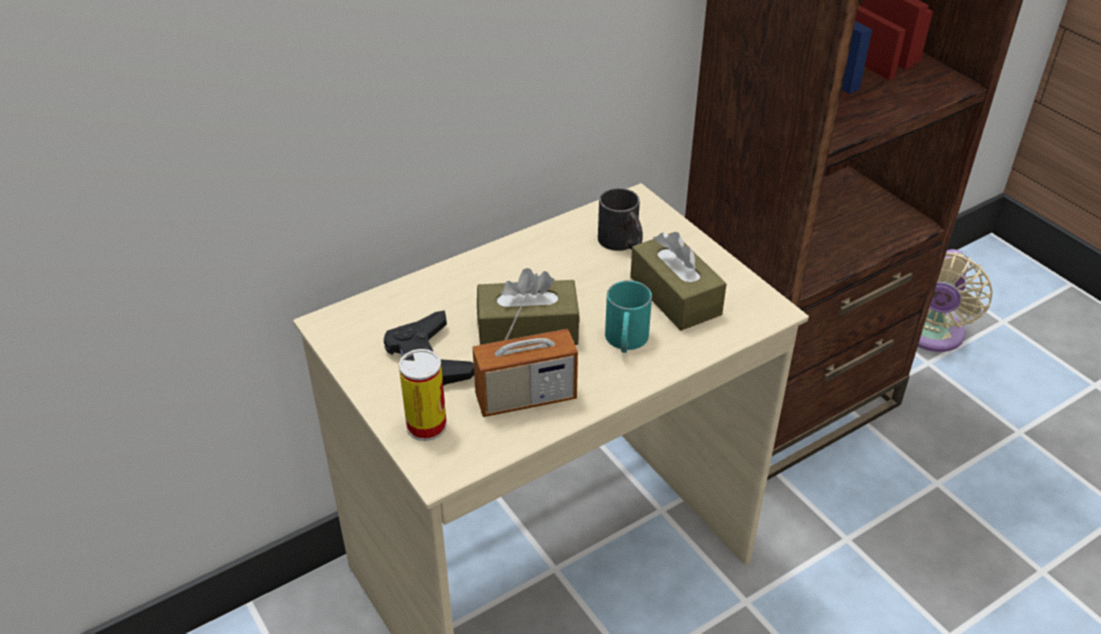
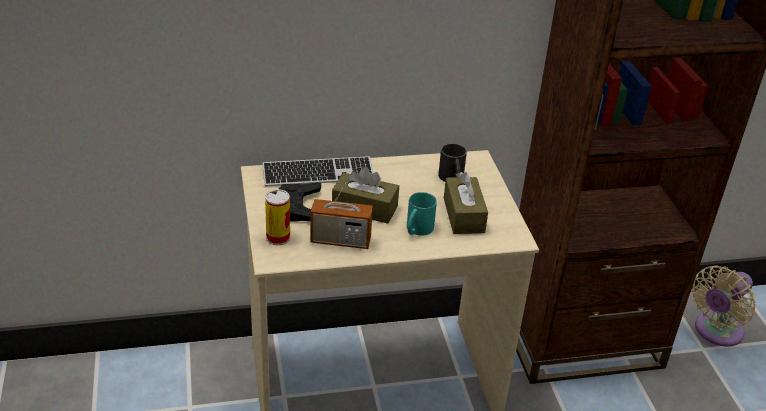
camera: 20 degrees right, 5 degrees down
none -> keyboard [262,156,374,186]

